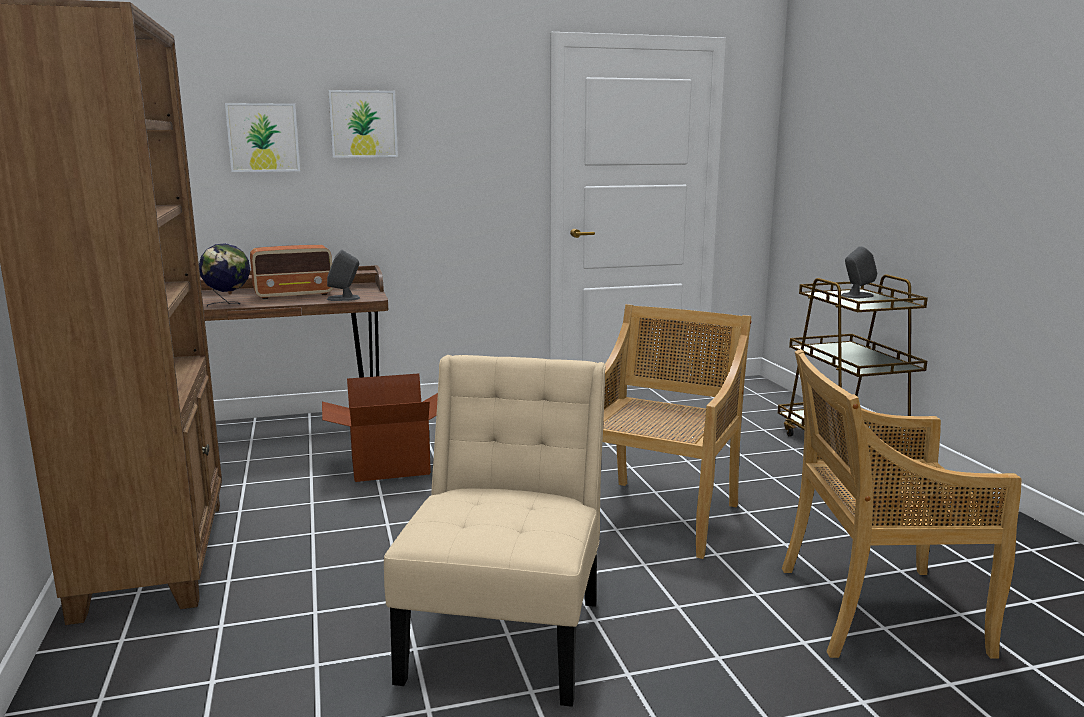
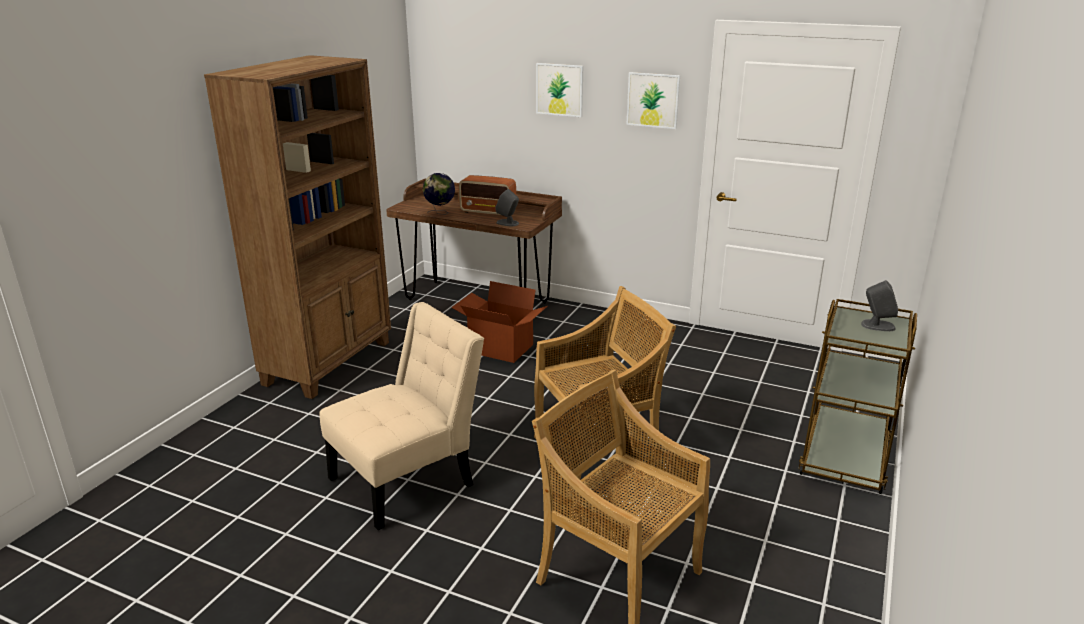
camera: 40 degrees right, 10 degrees up
picture [225,103,300,172] -> picture moved to [627,72,680,129]

